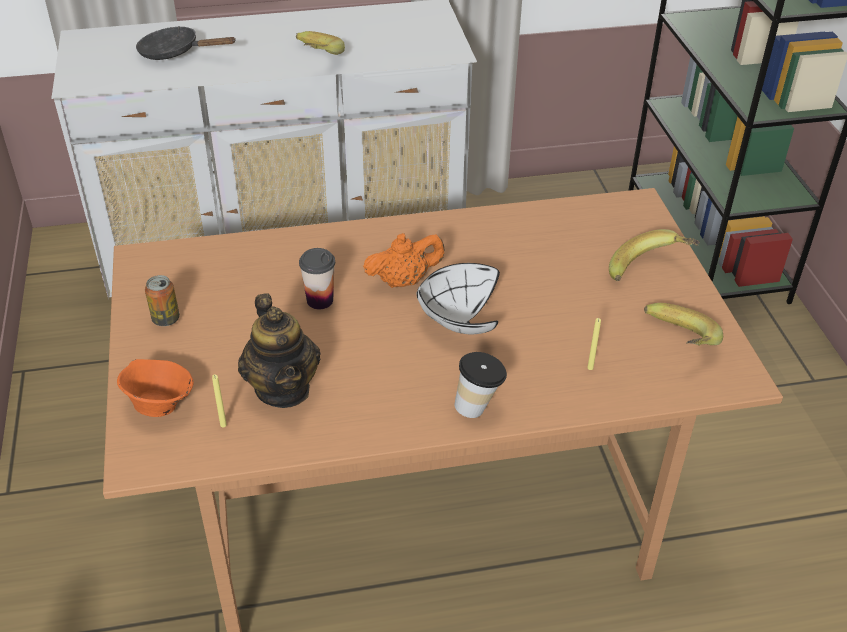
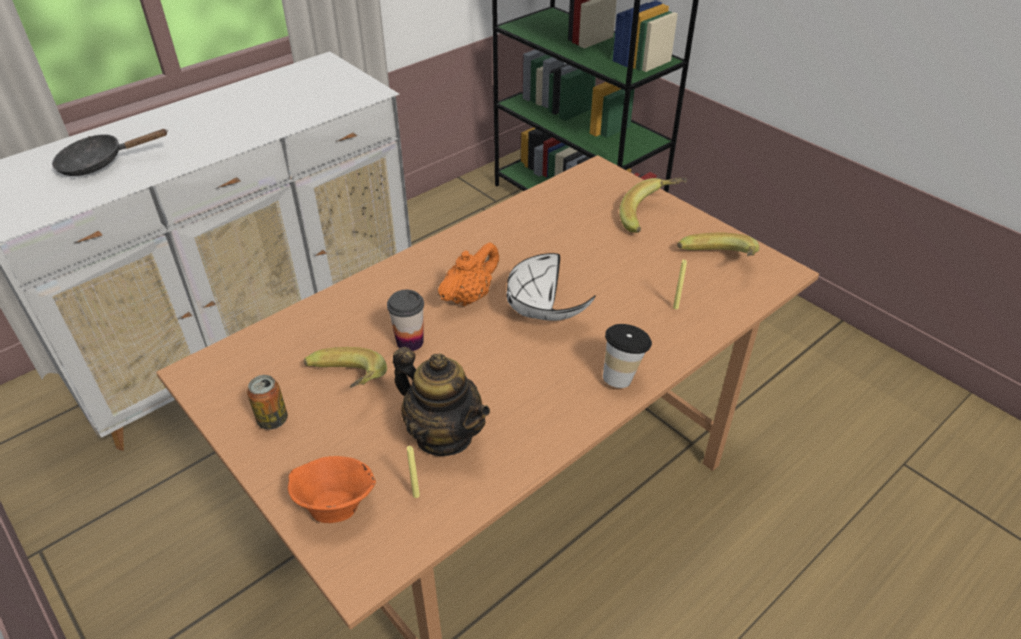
camera: 30 degrees left, 0 degrees up
banana [296,31,345,55] -> banana moved to [304,347,387,388]

